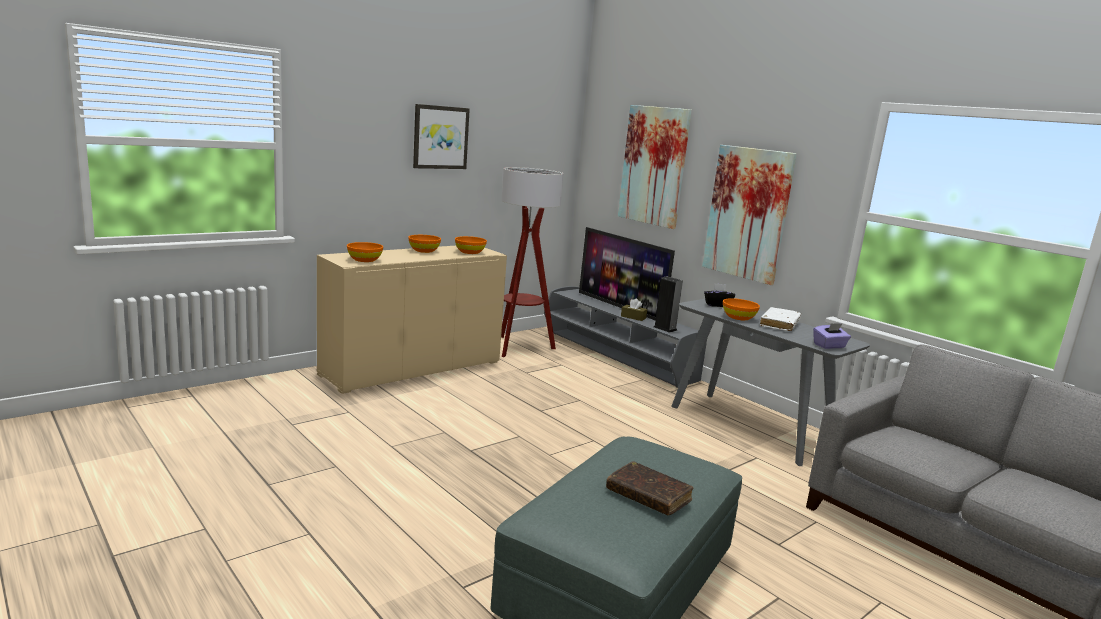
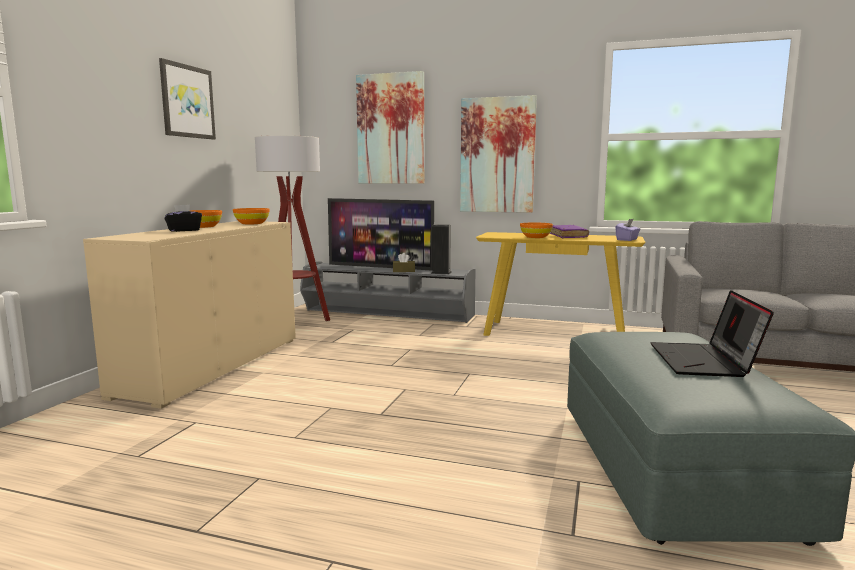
camera: 30 degrees left, 5 degrees down
orange bowl [347,242,383,262] -> none
brown book [606,461,694,516] -> laptop [650,290,774,377]
grey console table [671,299,870,466] -> yellow console table [476,232,645,336]
black tissue box [704,283,735,307] -> black tissue box moved to [164,205,202,232]
white book [760,307,801,331] -> purple book [550,225,589,238]

